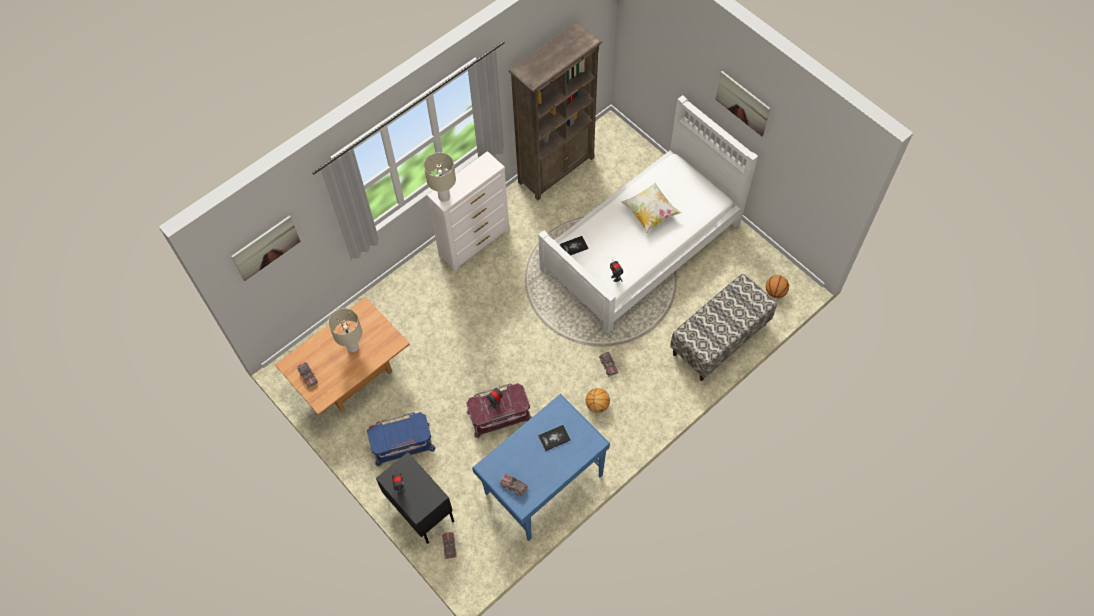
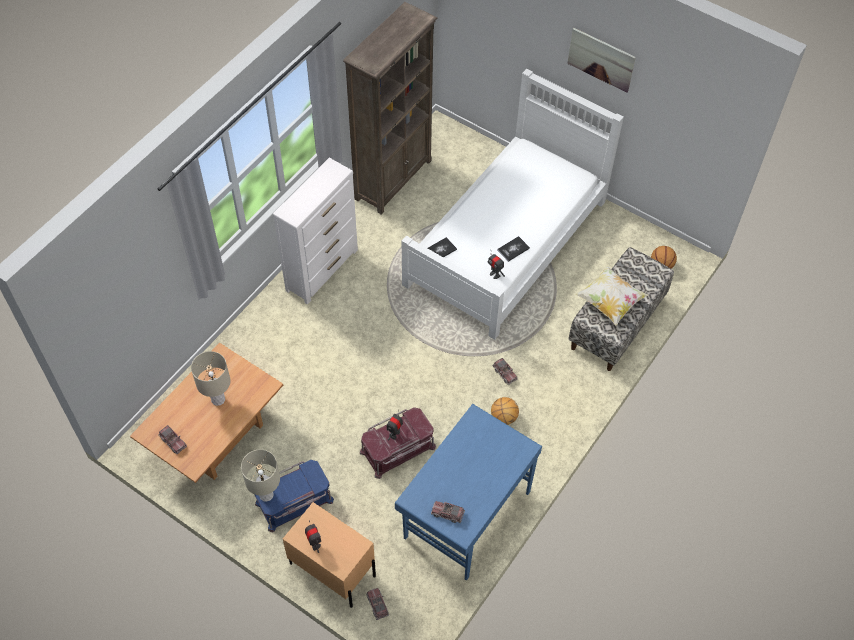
camera: 15 degrees left, 5 degrees down
picture [231,216,301,281] -> none
black nightstand [376,452,454,544] -> beige nightstand [283,502,376,608]
beige table lamp [424,152,456,202] -> beige table lamp moved to [241,449,280,502]
book [538,425,571,451] -> book moved to [497,236,530,262]
pillow [621,183,682,233] -> pillow moved to [575,266,648,325]

